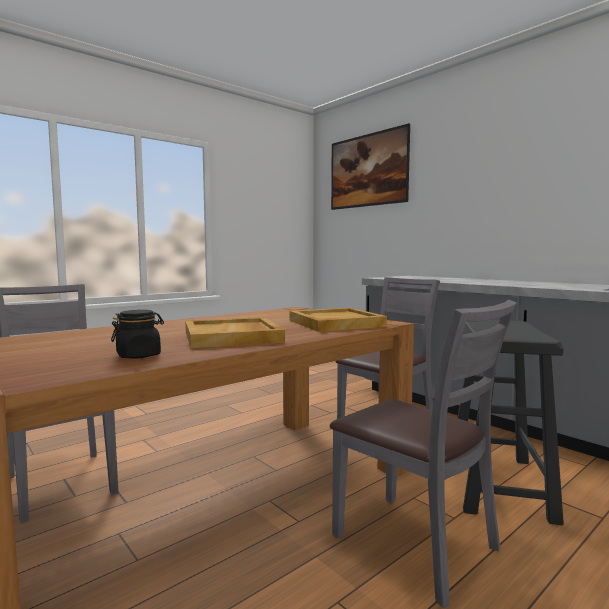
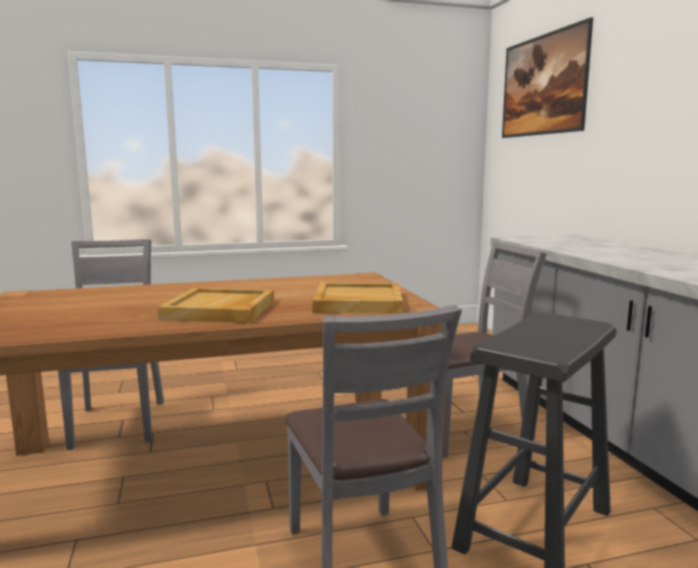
camera: 25 degrees right, 5 degrees up
black jar [111,310,164,359] -> none

